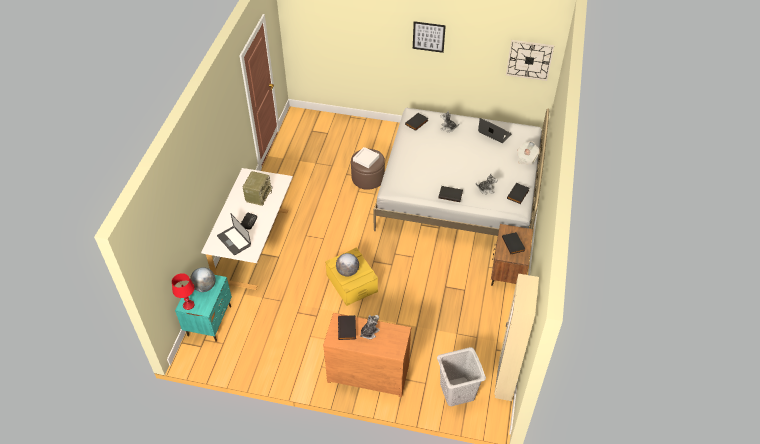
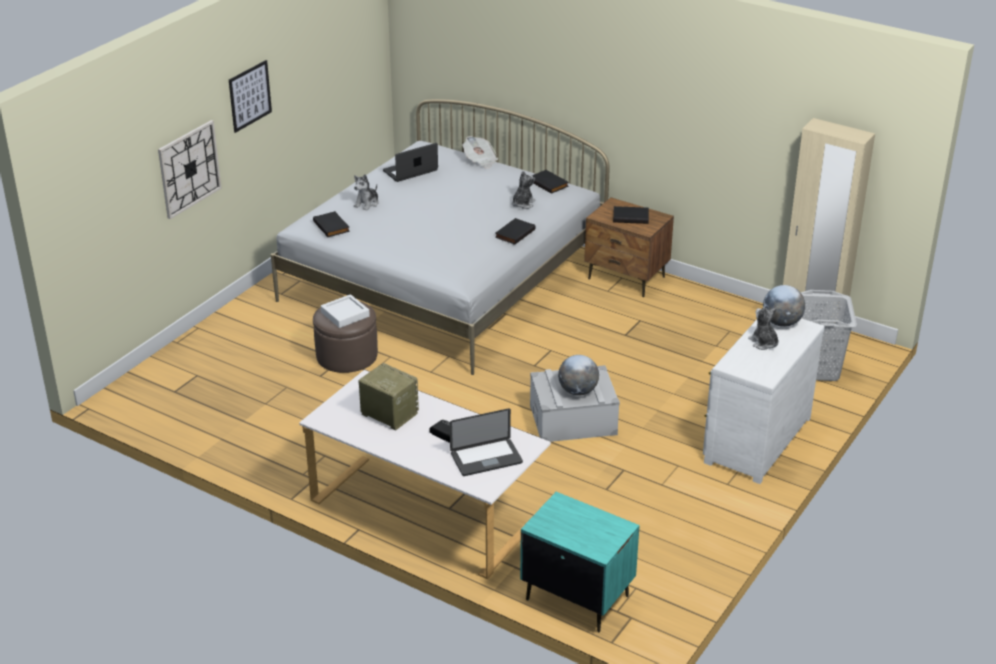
camera: 70 degrees left, 15 degrees down
red table lamp [172,273,194,310] -> none
globe [190,267,216,292] -> globe moved to [763,285,805,327]
brown dresser [323,313,411,397] -> white dresser [703,319,825,484]
yellow storage box [325,247,378,306] -> grey storage box [530,365,620,442]
black book [338,315,356,340] -> none
wall clock [506,40,554,81] -> wall clock moved to [158,120,222,219]

